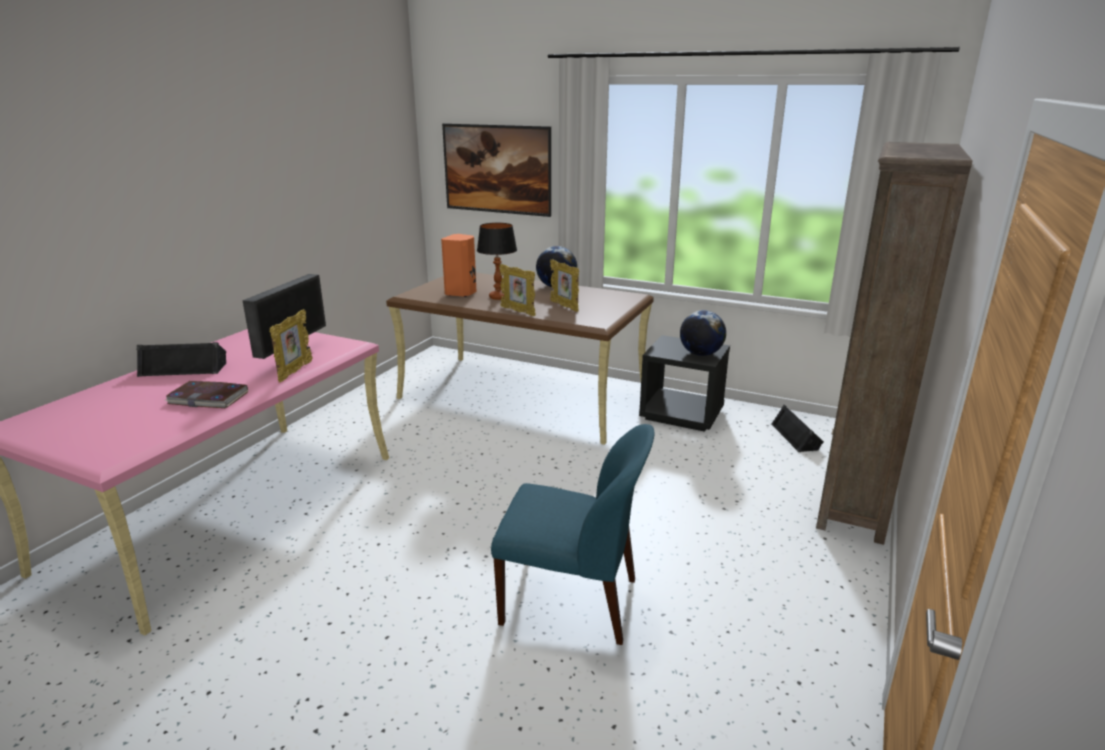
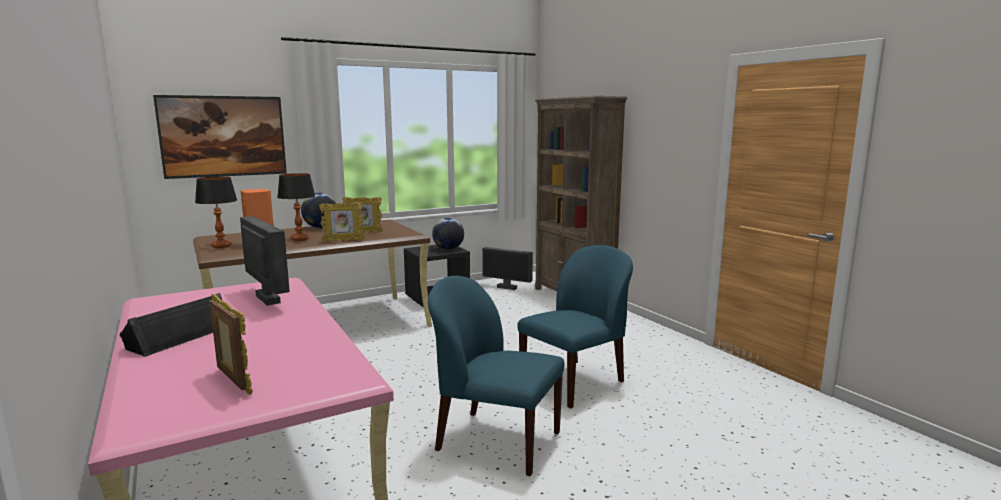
camera: 55 degrees left, 10 degrees down
book [164,381,249,408] -> none
picture frame [270,309,313,383] -> picture frame moved to [209,294,252,395]
black speaker [771,405,824,452] -> monitor [482,247,533,290]
none -> table lamp [195,177,237,248]
none -> blue chair [428,276,565,476]

